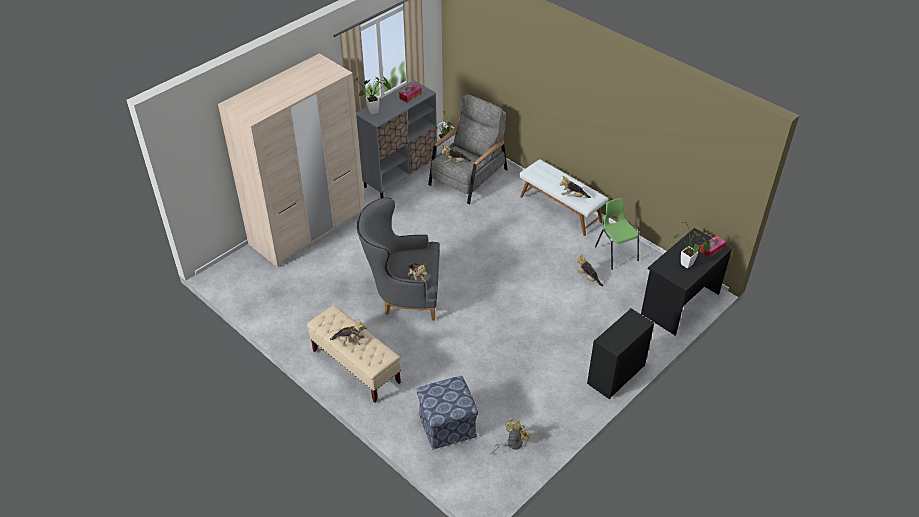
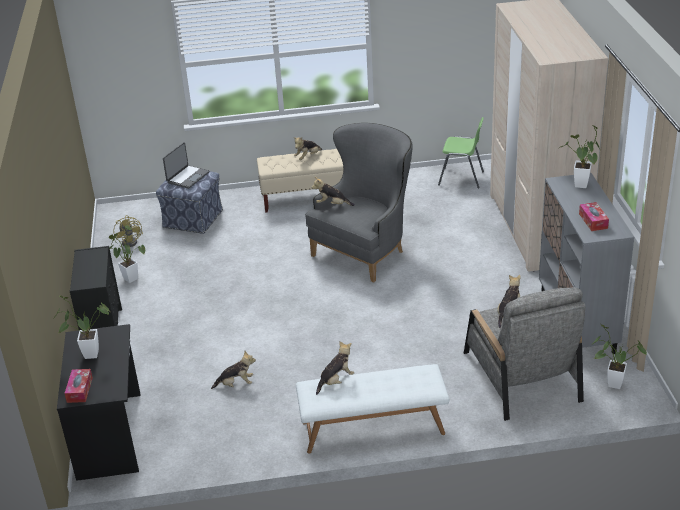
camera: 130 degrees right, 10 degrees down
green chair [595,198,639,270] -> green chair moved to [438,117,484,189]
none -> potted plant [109,225,145,283]
none -> laptop [163,142,210,189]

